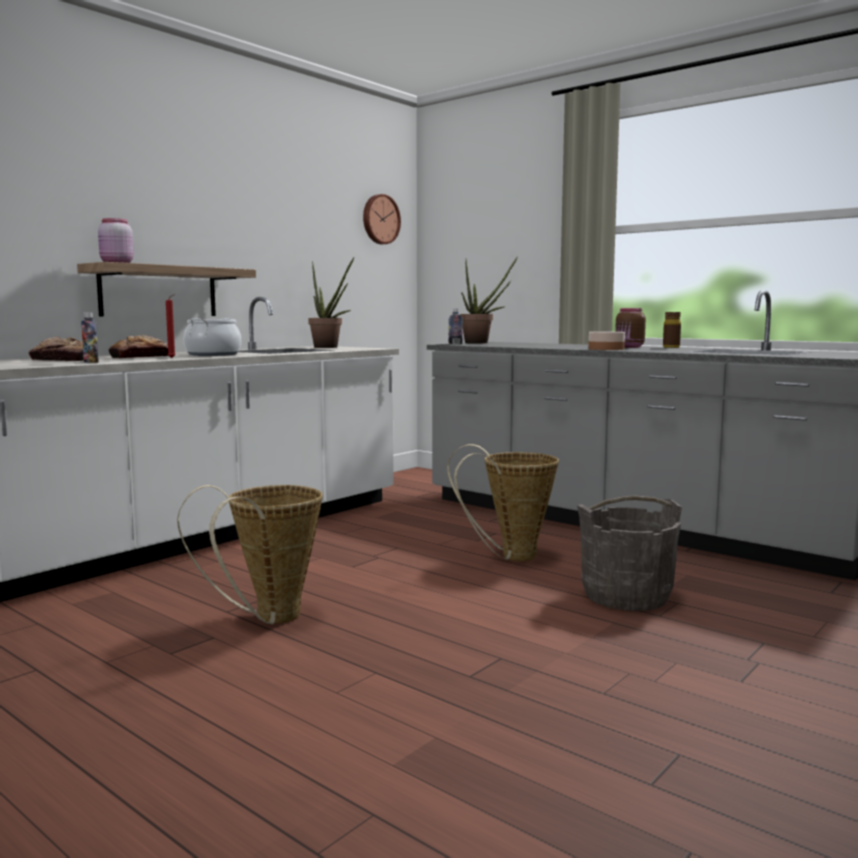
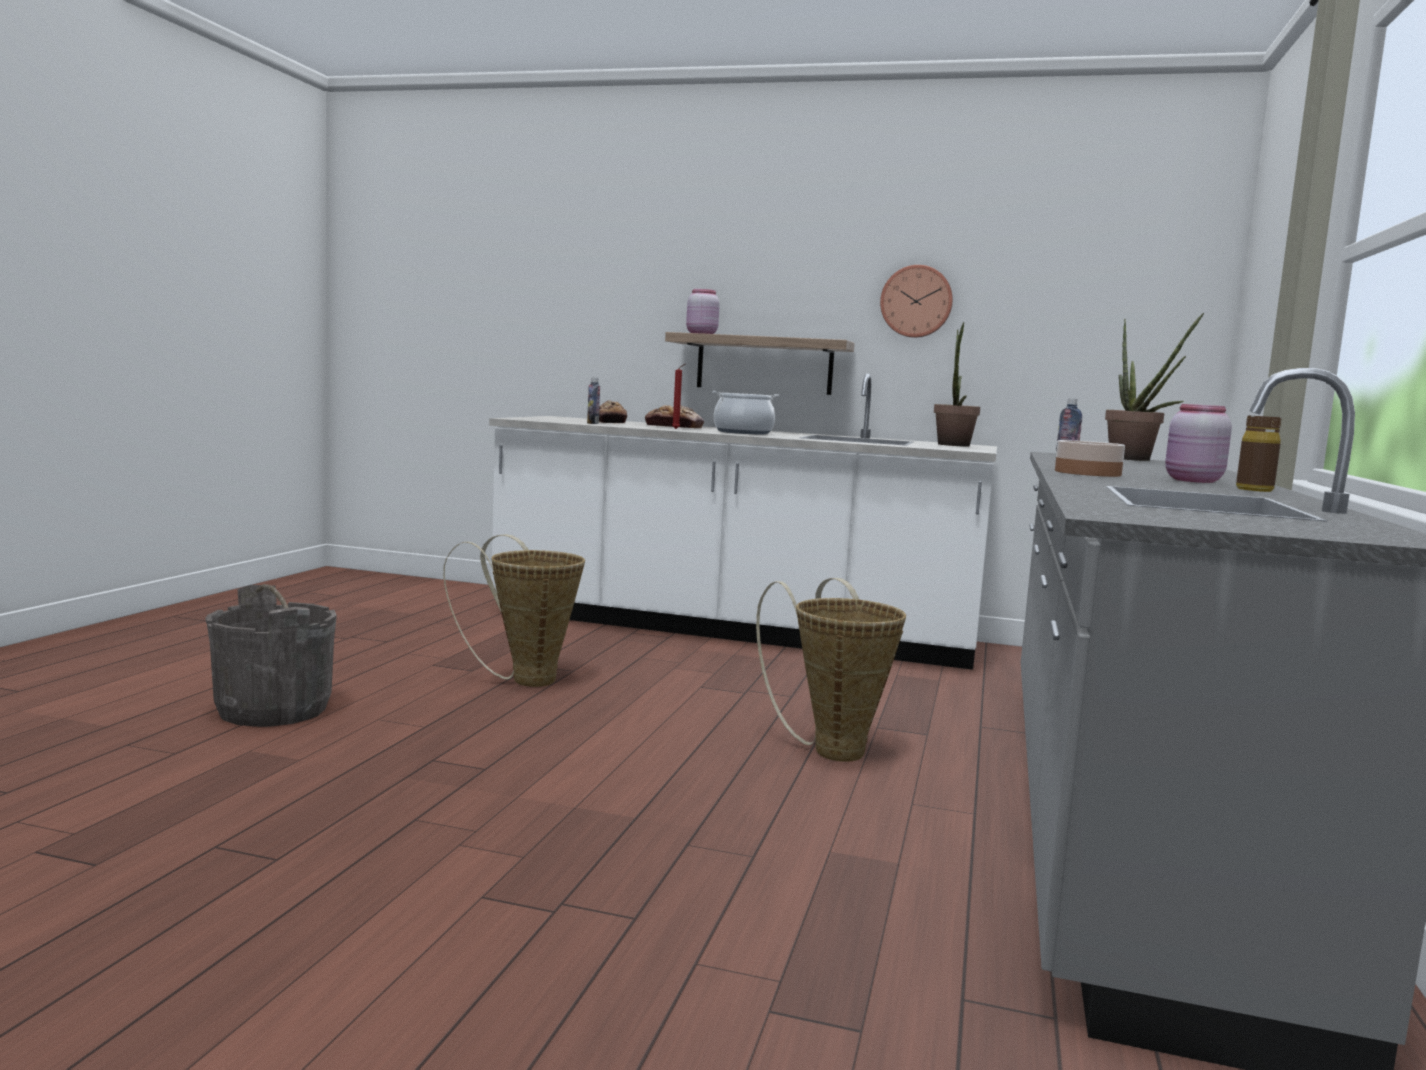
camera: 65 degrees right, 0 degrees up
wall clock [363,194,401,244] -> wall clock moved to [880,265,953,338]
grey bucket [577,496,682,611] -> grey bucket moved to [205,584,337,727]
brown jar [615,308,646,348] -> pink jar [1165,404,1232,483]

